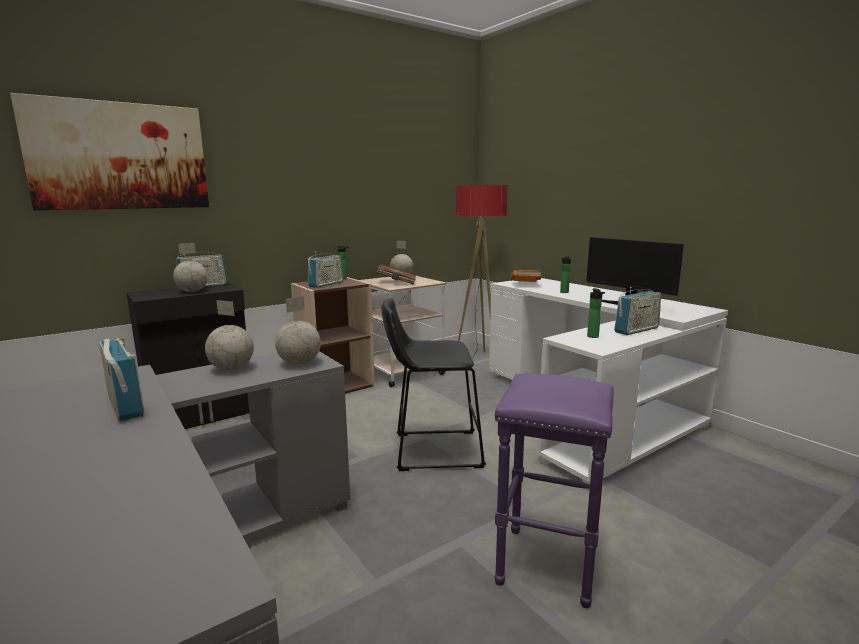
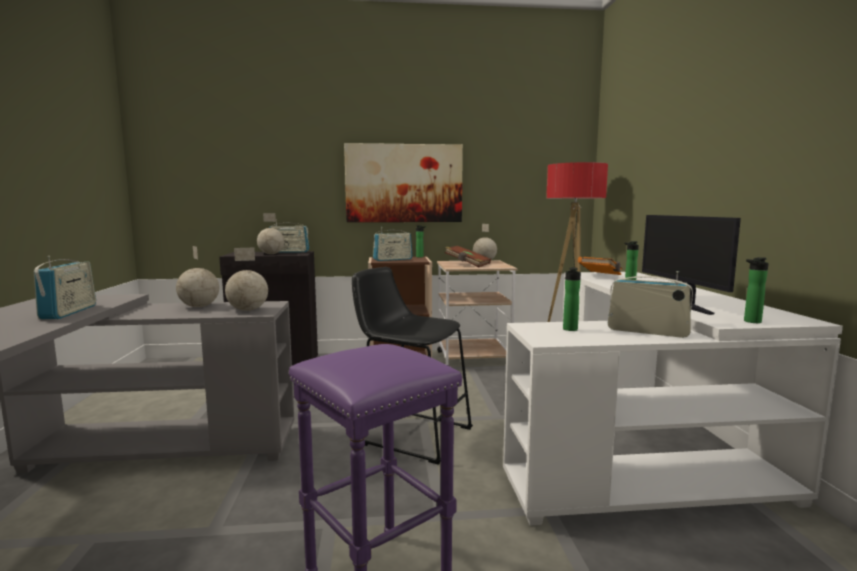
camera: 30 degrees right, 5 degrees down
picture [10,93,209,210] -> picture moved to [344,143,463,222]
radio [614,287,661,335] -> radio turned 150 degrees counterclockwise [608,271,693,338]
none -> bottle [744,257,769,323]

